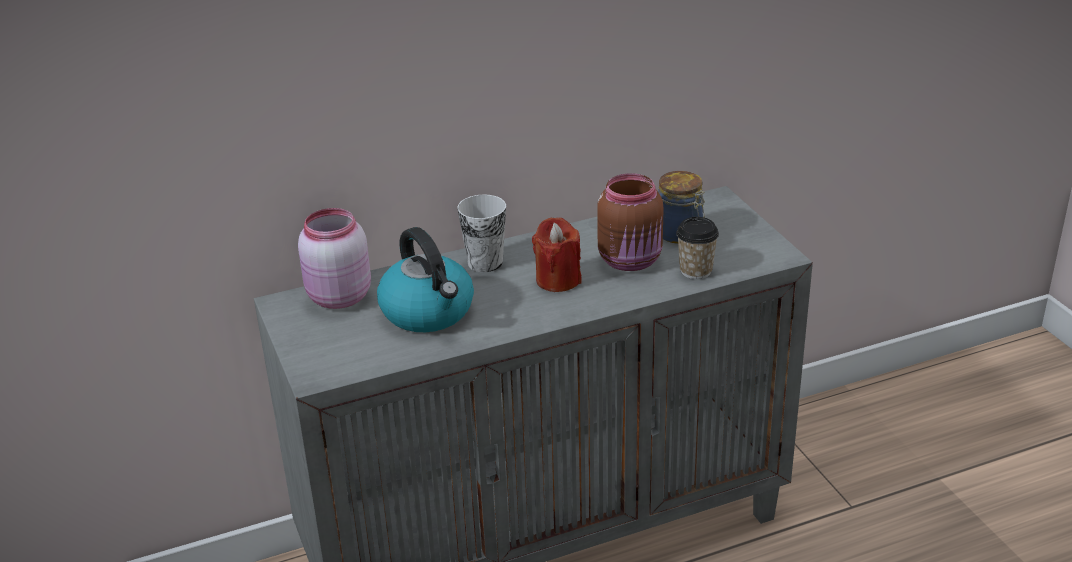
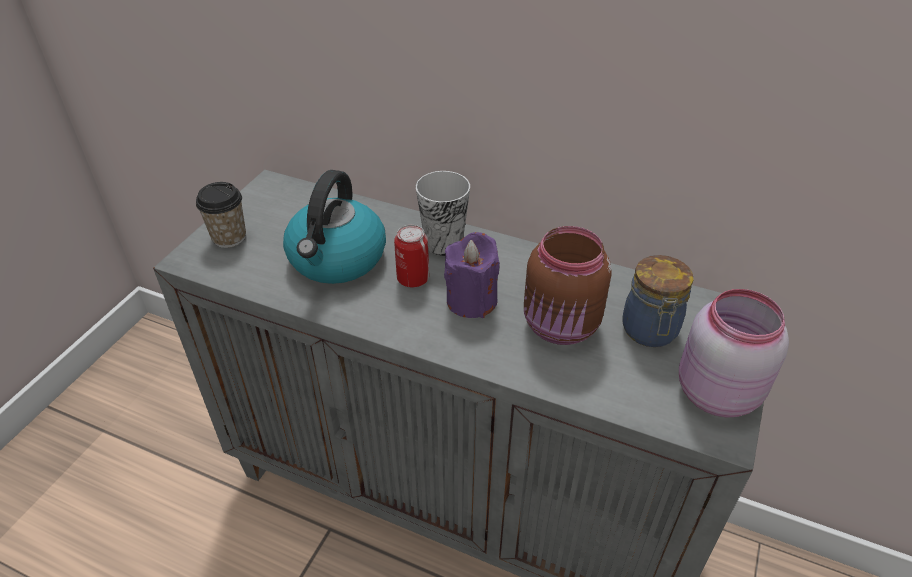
camera: 45 degrees right, 10 degrees up
pink jar [298,208,371,309] -> pink jar moved to [679,289,789,417]
red candle [532,218,582,292] -> purple candle [444,232,500,318]
cup [676,217,719,279] -> cup moved to [196,182,246,248]
none -> can [394,225,429,288]

